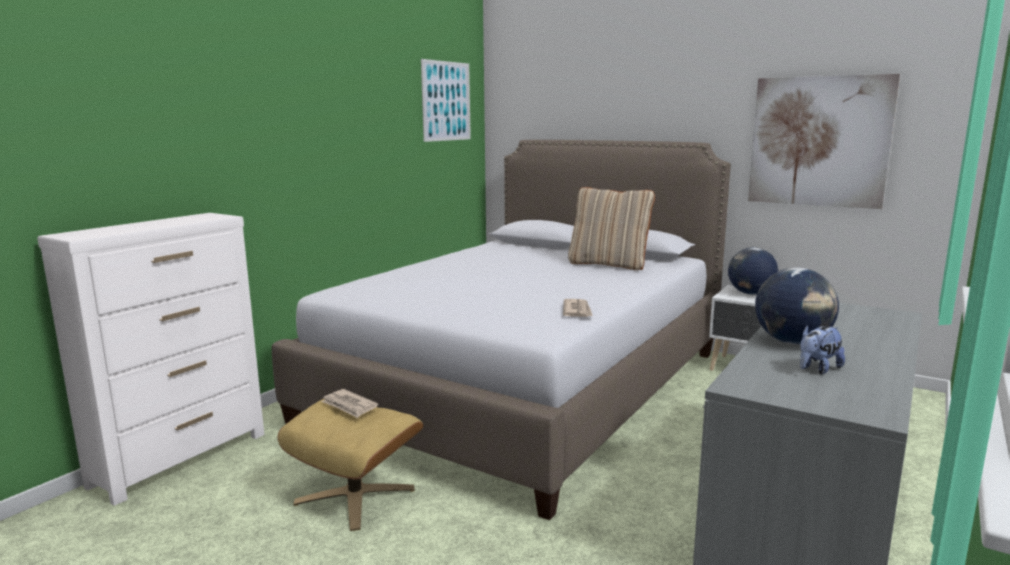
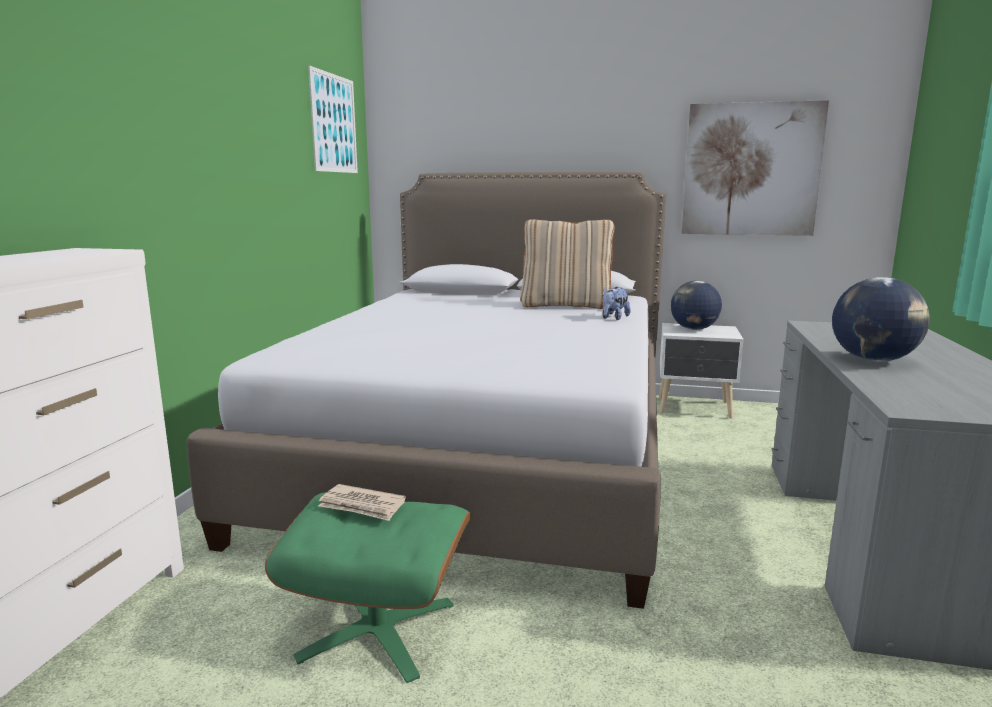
camera: 20 degrees left, 0 degrees up
beige ottoman [278,399,423,531] -> green ottoman [265,492,471,683]
newspaper [563,299,593,317] -> none
plush toy [800,325,845,374] -> plush toy moved to [602,287,631,320]

